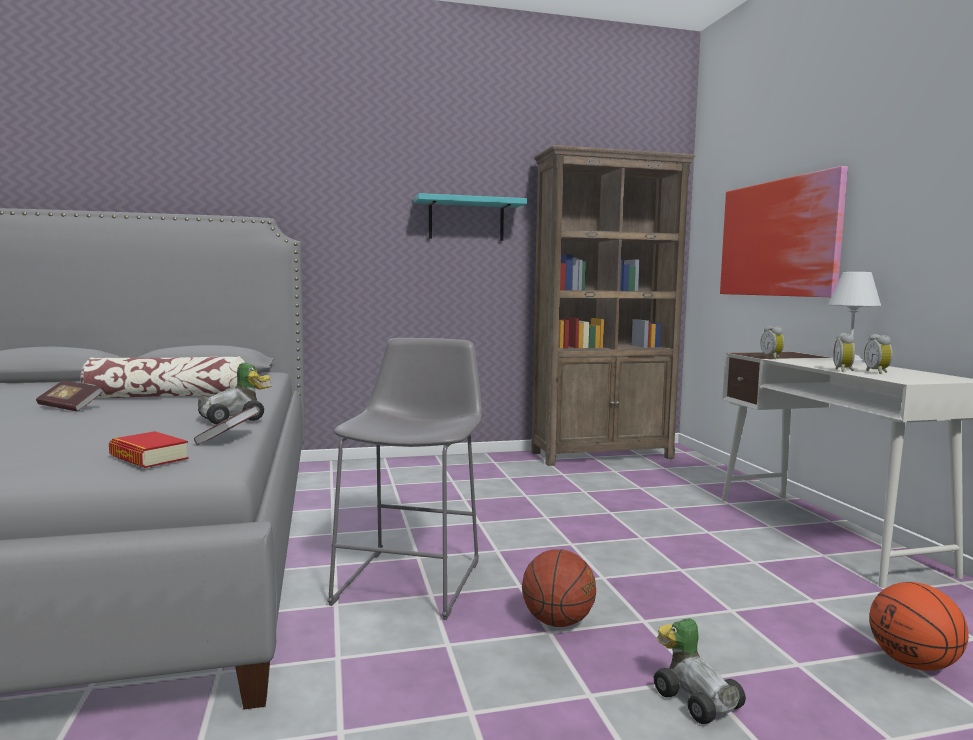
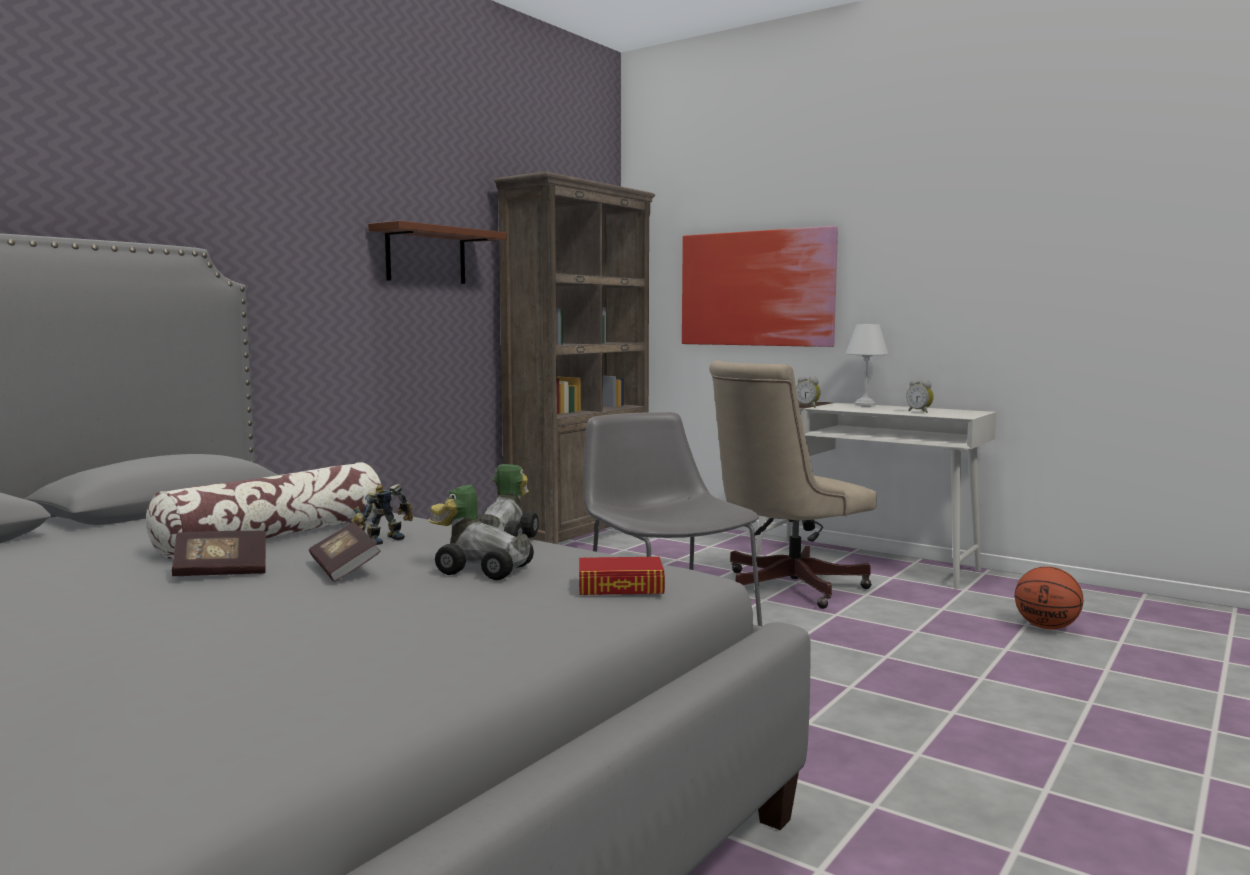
camera: 40 degrees left, 0 degrees up
book [194,405,260,445] -> book moved to [309,522,381,582]
turquoise shelf [414,193,527,241] -> brown shelf [368,221,507,284]
basketball [522,549,596,627] -> none
toy car [654,618,746,724] -> toy car moved to [428,485,534,580]
alarm clock [833,333,855,372] -> none
none -> toy robot [349,484,413,545]
none -> beige office chair [709,361,877,609]

